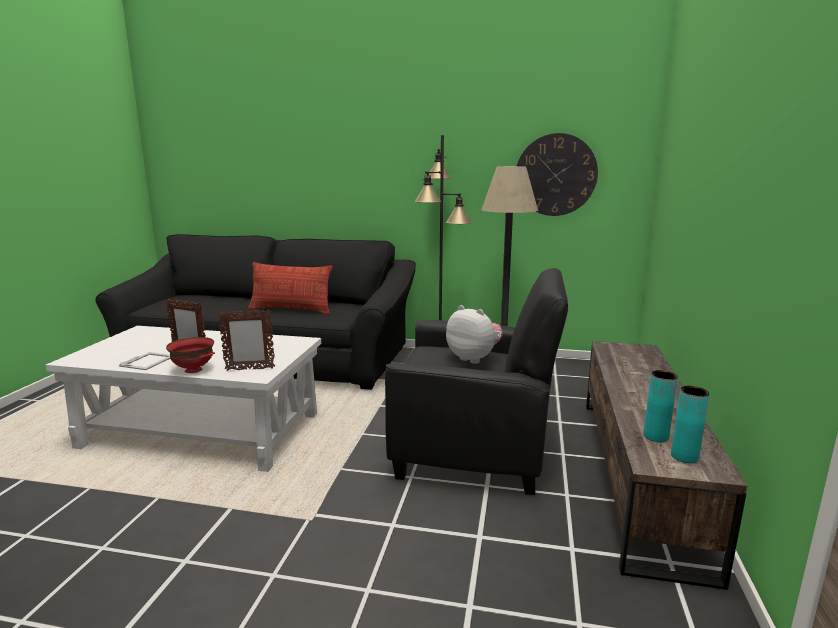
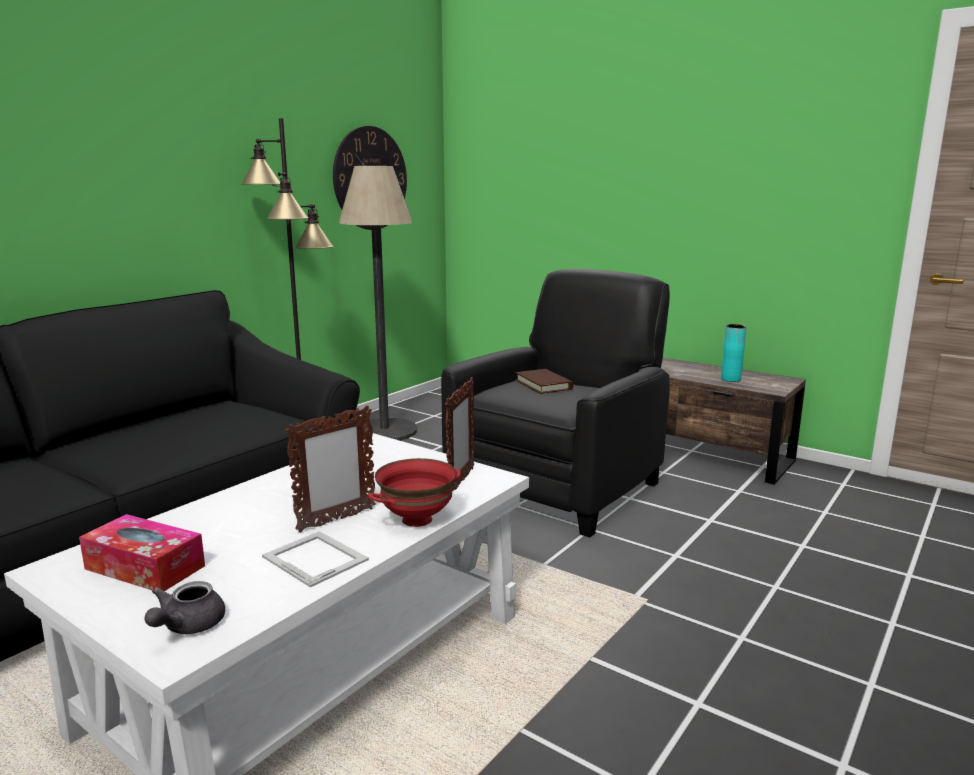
camera: 65 degrees left, 0 degrees up
pillow [248,262,332,314] -> none
plush toy [446,305,503,364] -> brown book [515,369,573,394]
turquoise vase [671,386,709,463] -> none
none -> tissue box [79,514,205,591]
none -> grey teapot [144,581,225,634]

